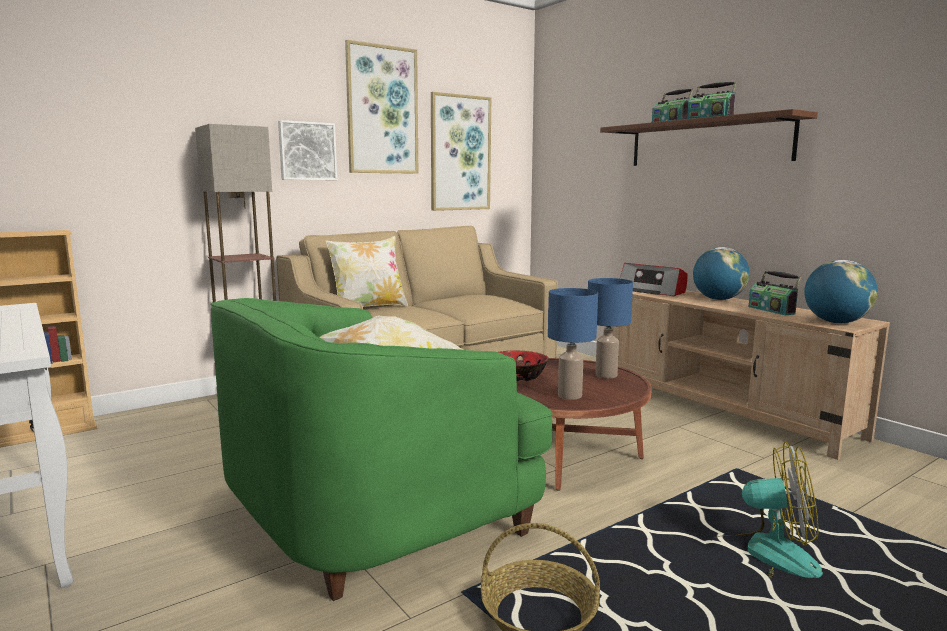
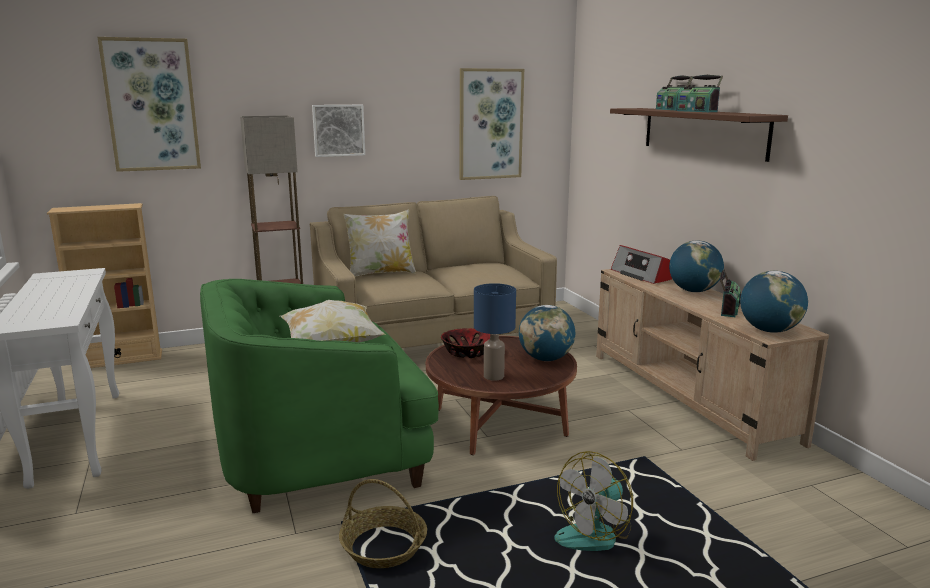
camera: 15 degrees right, 5 degrees up
picture [345,40,418,174] -> picture moved to [97,37,201,172]
blue table lamp [588,278,633,378] -> globe [519,305,575,361]
fan [711,442,823,578] -> fan turned 105 degrees clockwise [554,451,633,551]
radio [749,271,801,315] -> radio turned 150 degrees counterclockwise [720,269,741,317]

